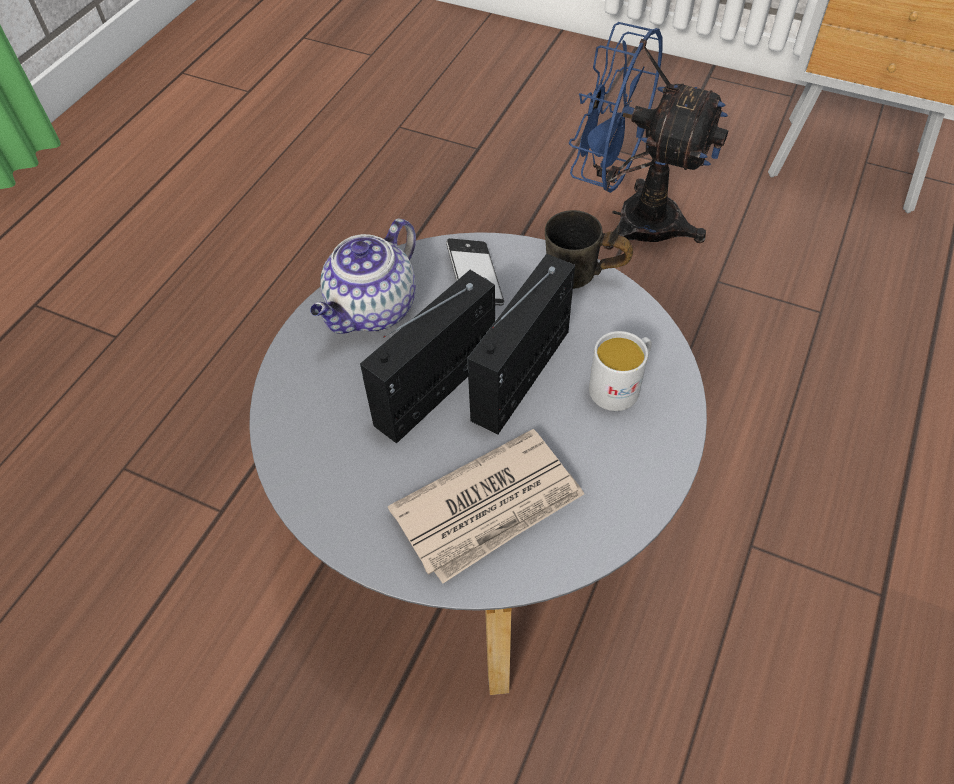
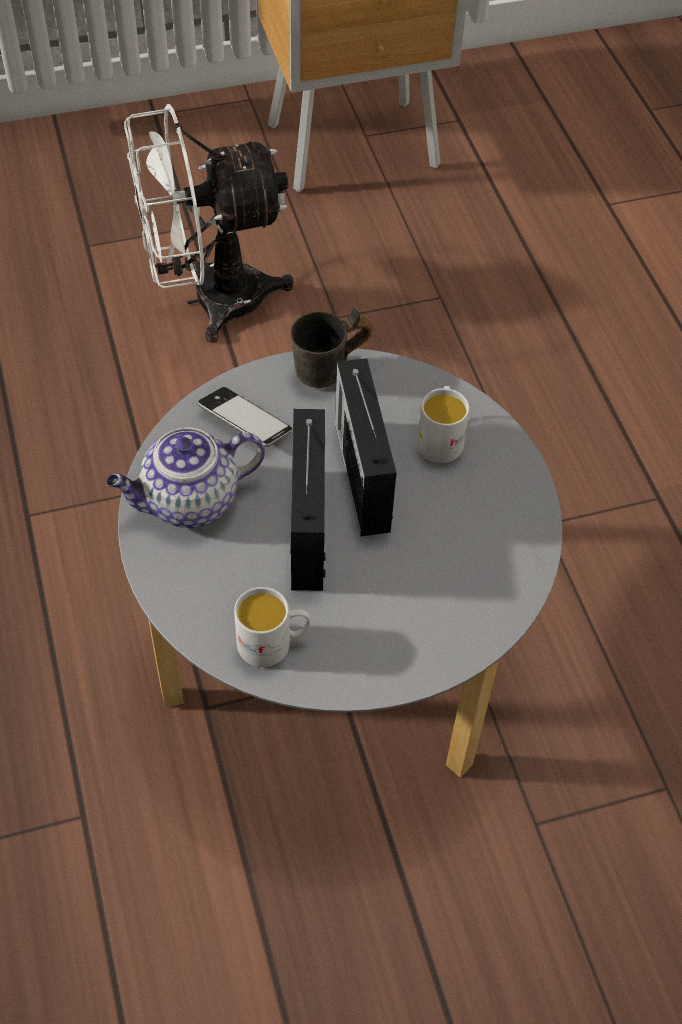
camera: 45 degrees left, 0 degrees up
teapot [310,219,416,334] -> teapot turned 75 degrees clockwise [106,427,265,528]
newspaper [388,429,584,584] -> none
blue fan [569,22,728,250] -> white fan [124,104,294,343]
none -> white mug [234,587,310,667]

